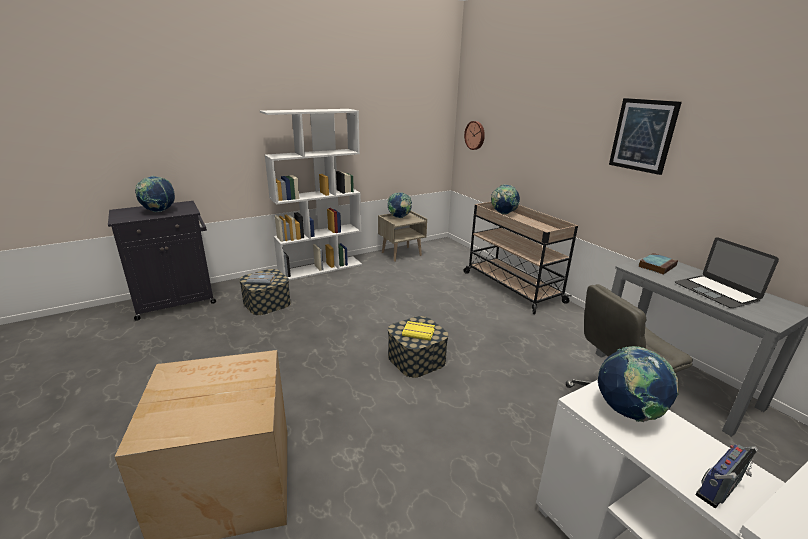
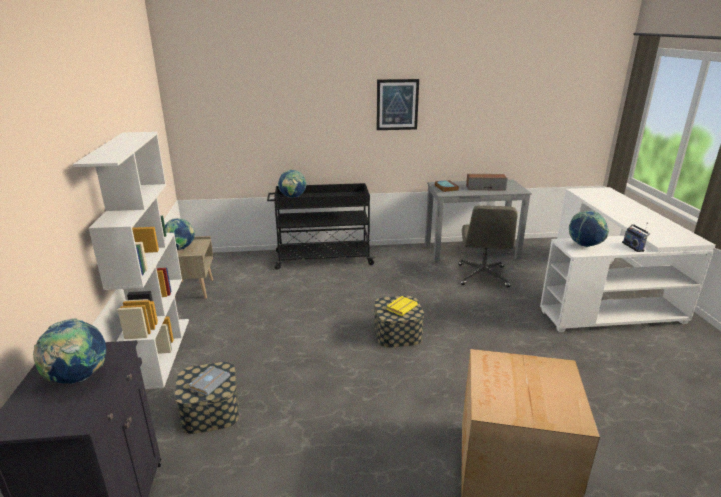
camera: 65 degrees left, 0 degrees up
wall clock [464,121,485,150] -> none
beige cart [464,202,578,314] -> black cart [267,183,375,270]
laptop [675,237,779,308] -> speaker [466,174,507,191]

